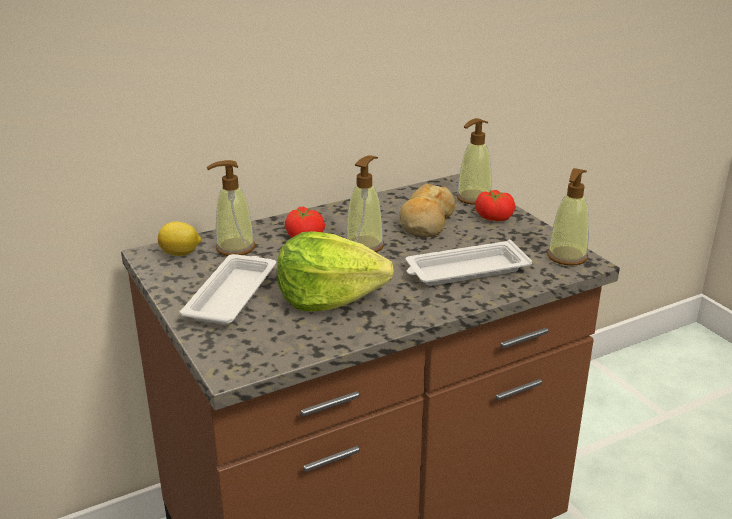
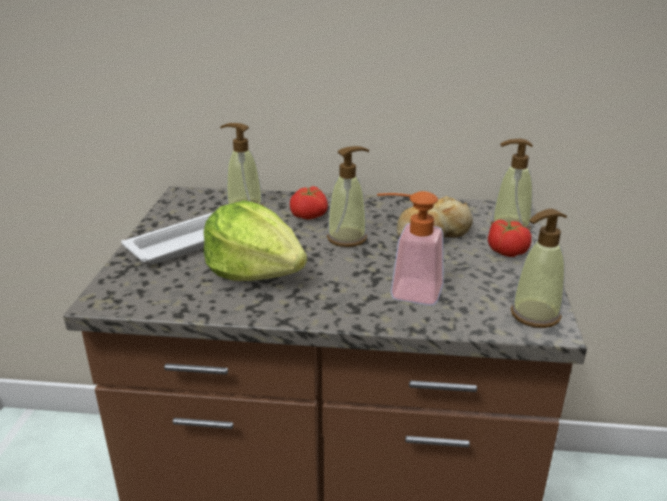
camera: 35 degrees right, 0 degrees up
lemon [158,221,202,256] -> none
white tray [406,240,532,286] -> soap dispenser [377,191,443,305]

